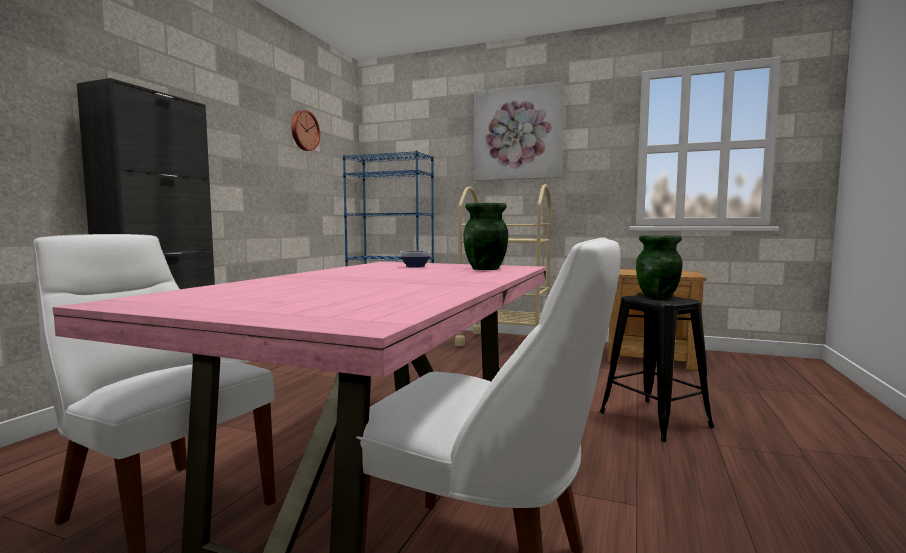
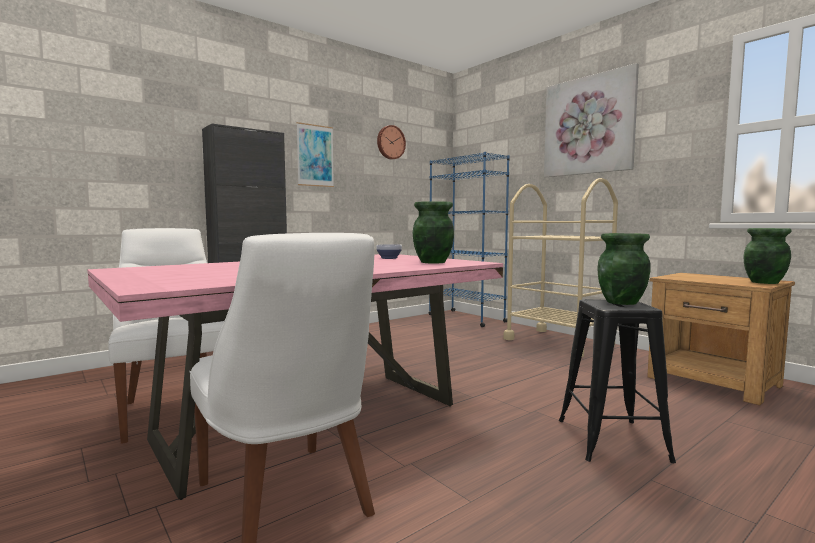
camera: 30 degrees right, 0 degrees up
none -> picture [296,122,334,187]
none -> green vase [743,228,792,284]

